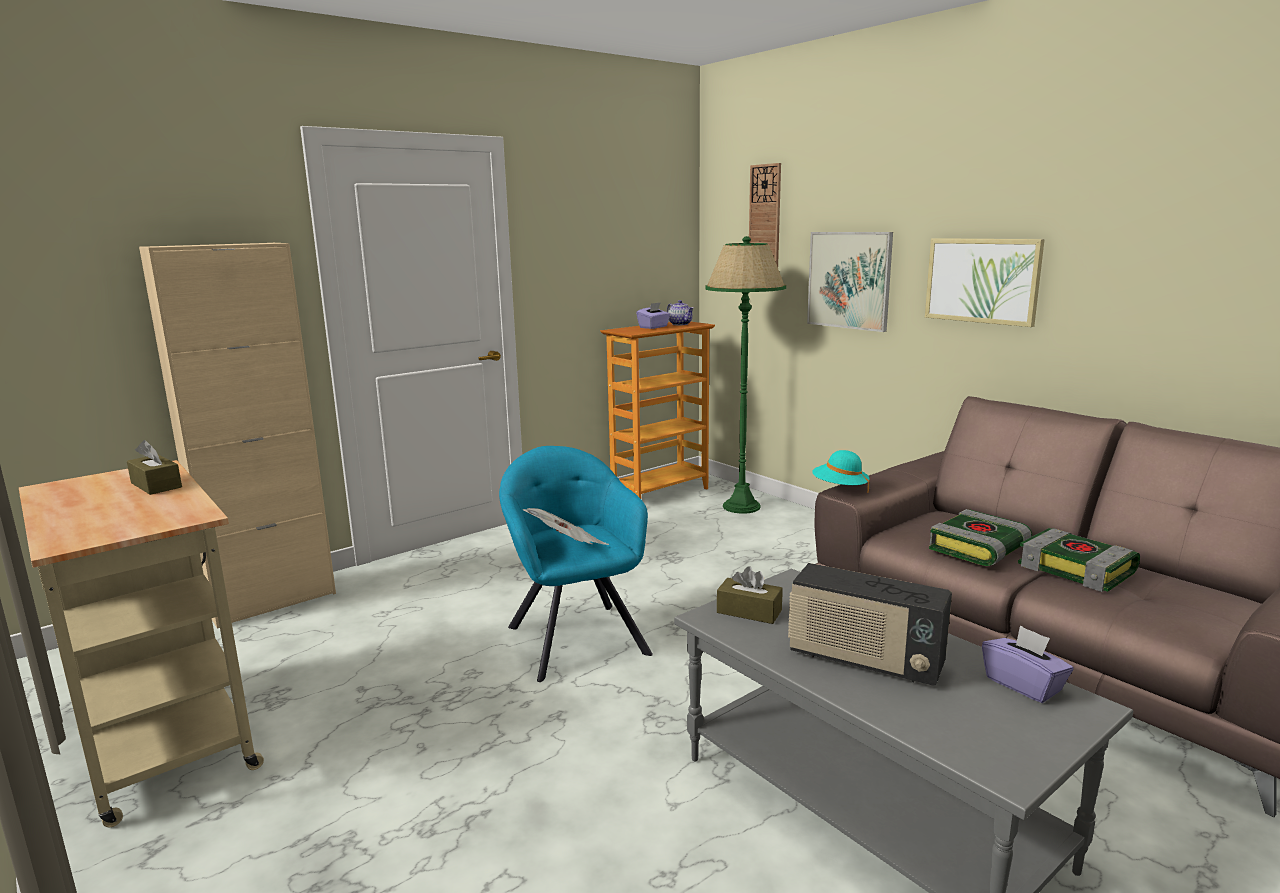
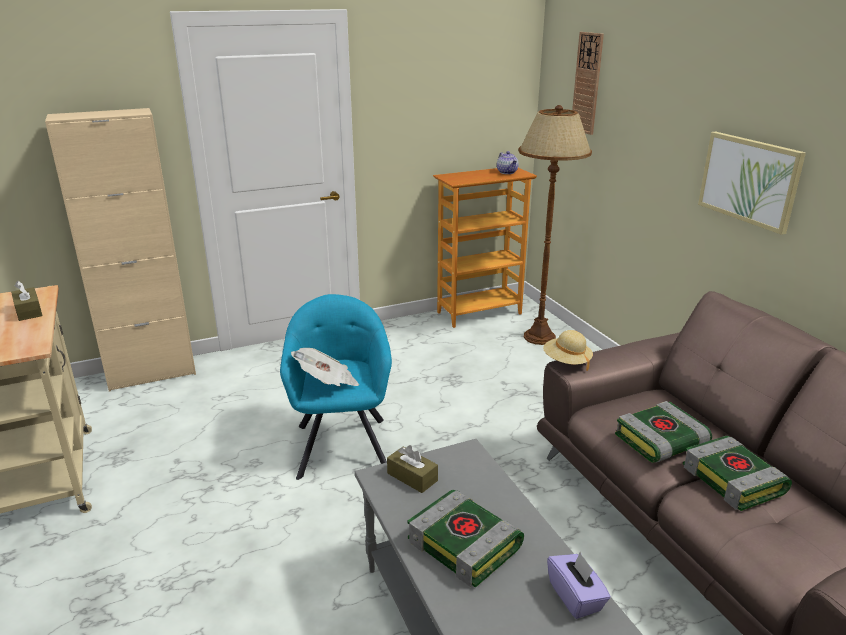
camera: 15 degrees right, 10 degrees up
purple tissue box [636,302,670,329] -> none
green floor lamp [705,236,786,514] -> brown floor lamp [518,105,592,345]
radio [788,563,952,686] -> book [407,490,524,588]
picture [807,232,893,332] -> none
turquoise hat [812,450,870,493] -> beige hat [543,330,593,371]

